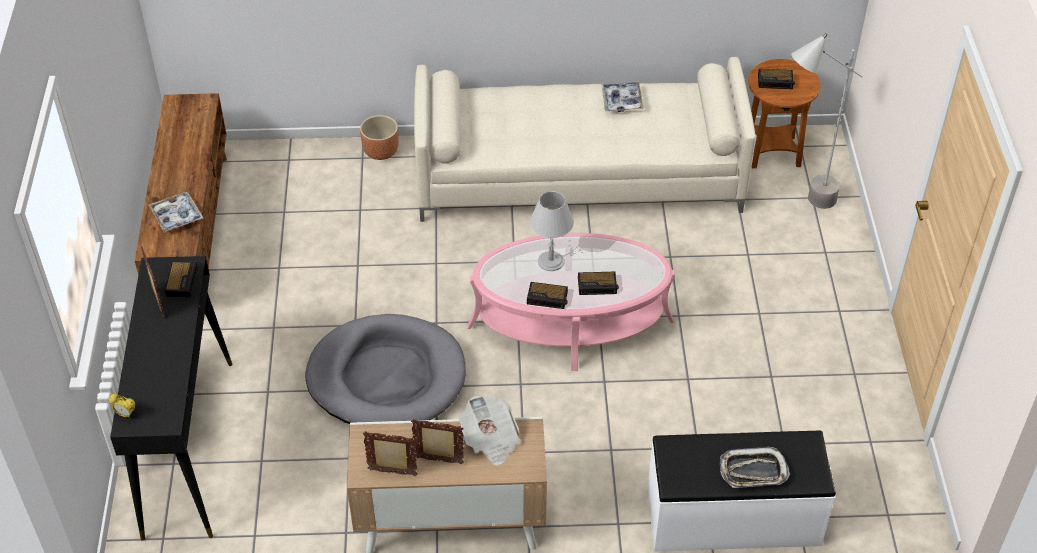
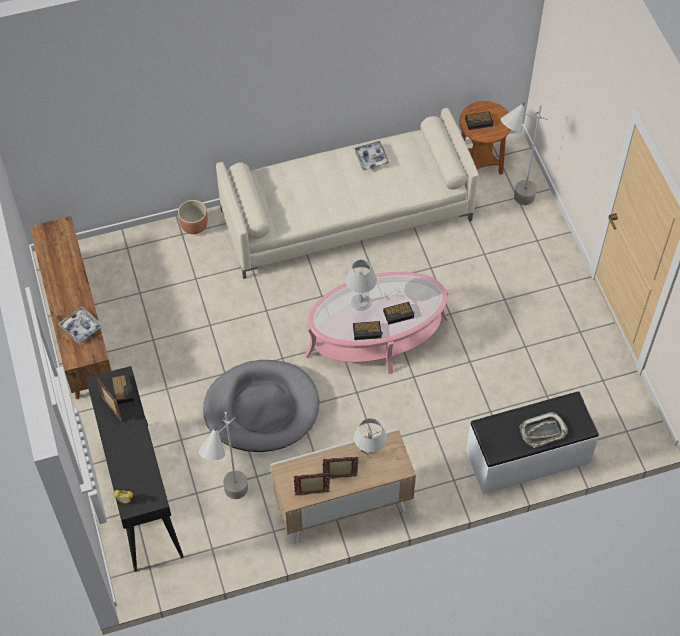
camera: 15 degrees left, 10 degrees up
newspaper [459,395,521,466] -> white table lamp [354,418,387,458]
none -> grey floor lamp [199,412,248,499]

